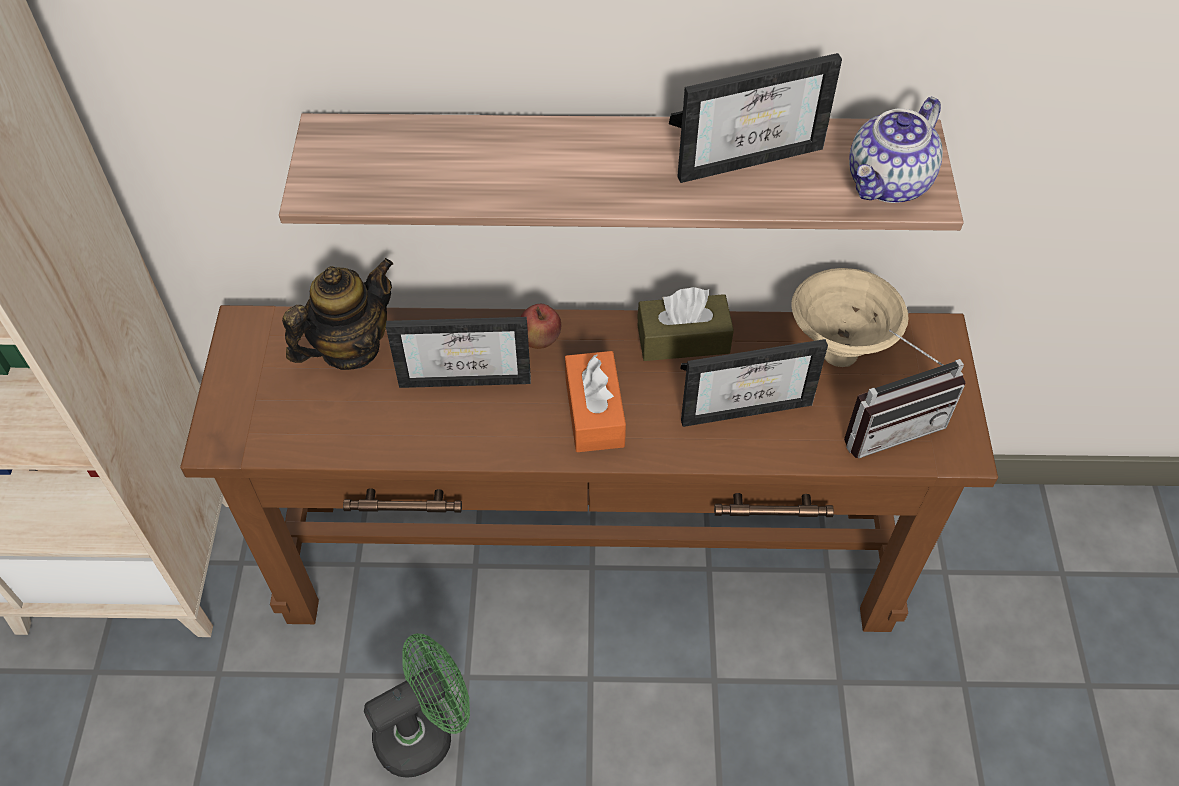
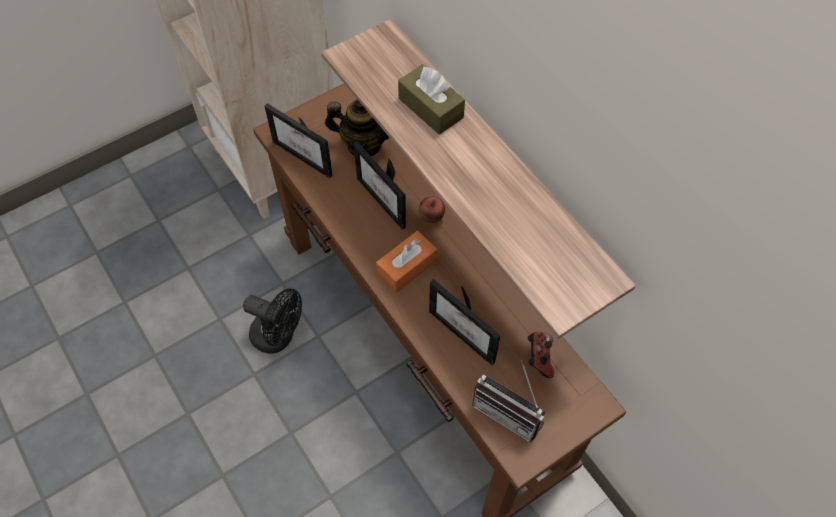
camera: 55 degrees right, 5 degrees up
green fan [364,633,470,778] -> black fan [243,288,302,354]
brown tissue box [637,287,734,361] -> brown tissue box moved to [398,64,465,135]
picture frame [669,53,842,183] -> picture frame moved to [264,103,333,178]
beige bowl [791,268,908,367] -> game controller [528,332,554,378]
teapot [849,97,943,203] -> none

